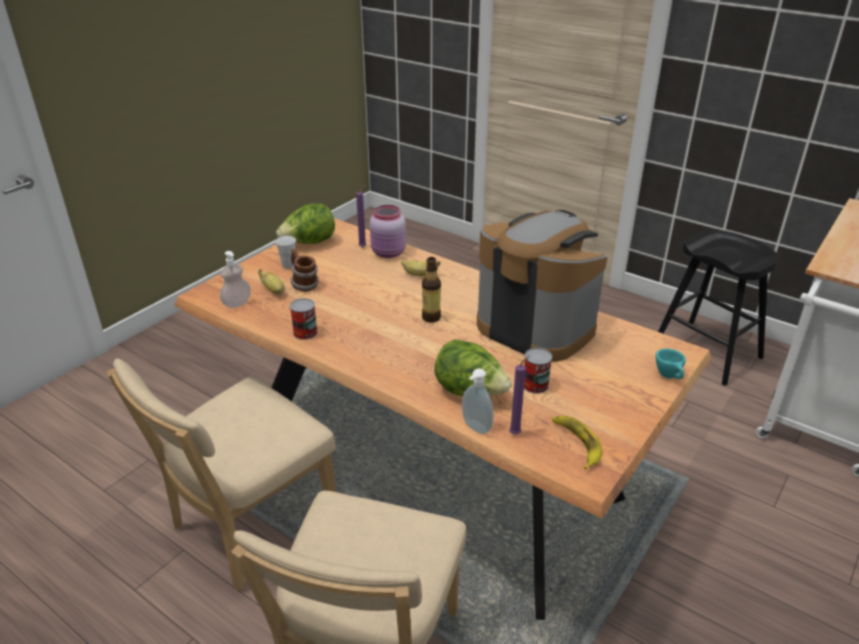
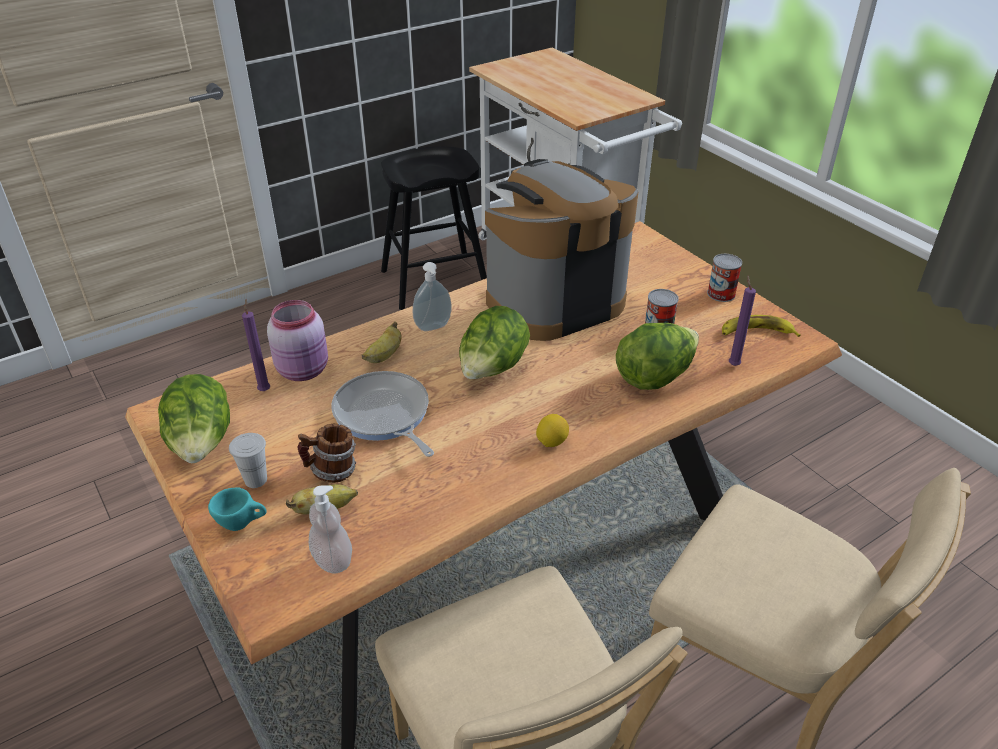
camera: 70 degrees left, 5 degrees up
can [290,298,318,340] -> can moved to [707,254,742,302]
bottle [422,257,441,323] -> lettuce [459,306,530,379]
soap dispenser [462,369,494,434] -> soap dispenser moved to [413,262,451,331]
turquoise cup [656,348,686,379] -> turquoise cup moved to [208,487,266,531]
none -> frying pan [331,371,434,457]
none -> lemon [536,414,569,447]

